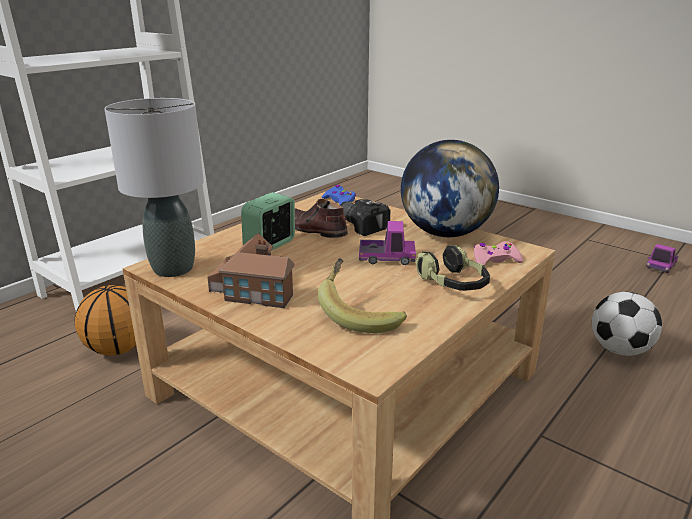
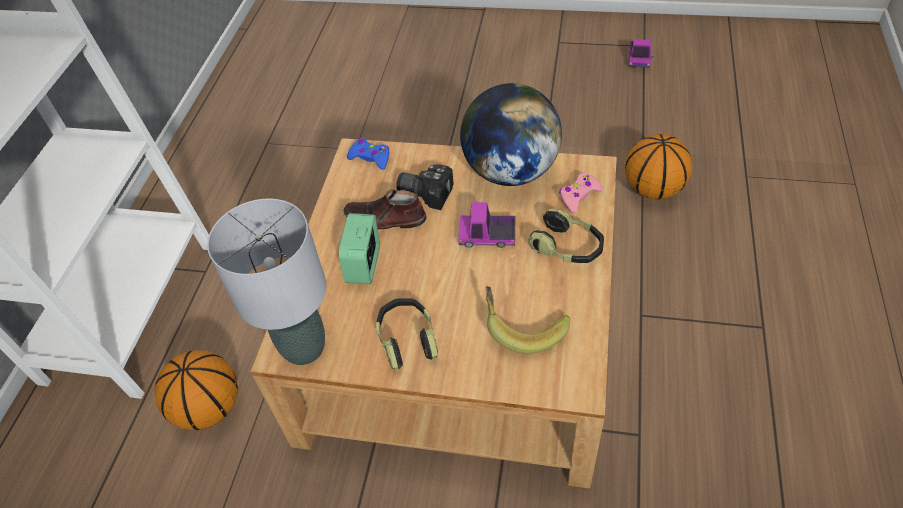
camera: 25 degrees left, 25 degrees up
toy house [207,233,295,308] -> headphones [376,299,438,370]
toy truck [359,221,416,265] -> toy truck turned 150 degrees counterclockwise [458,202,515,248]
football [592,292,662,356] -> basketball [625,134,692,200]

